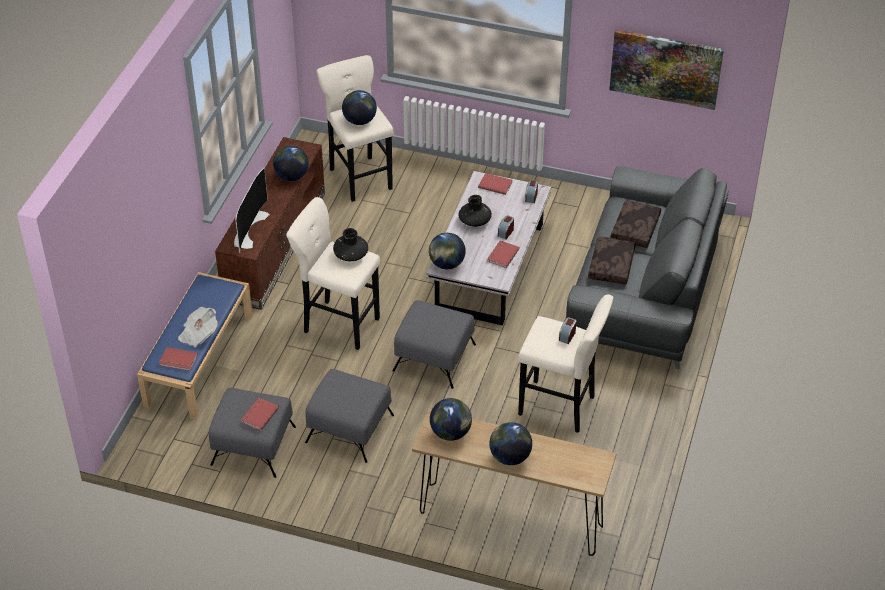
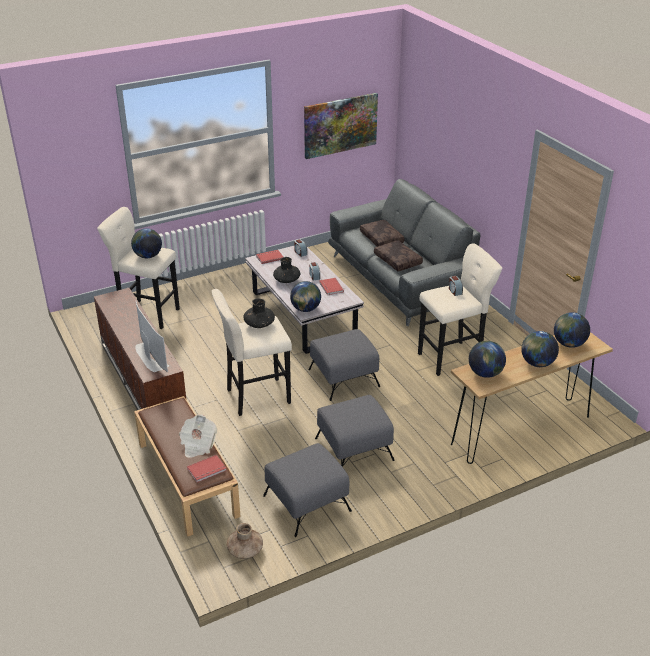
camera: 45 degrees left, 10 degrees down
blue bench [137,272,253,419] -> brown bench [134,396,241,537]
red book [241,398,279,430] -> none
globe [273,146,309,181] -> globe moved to [554,312,590,348]
none -> brown vase [226,523,263,559]

